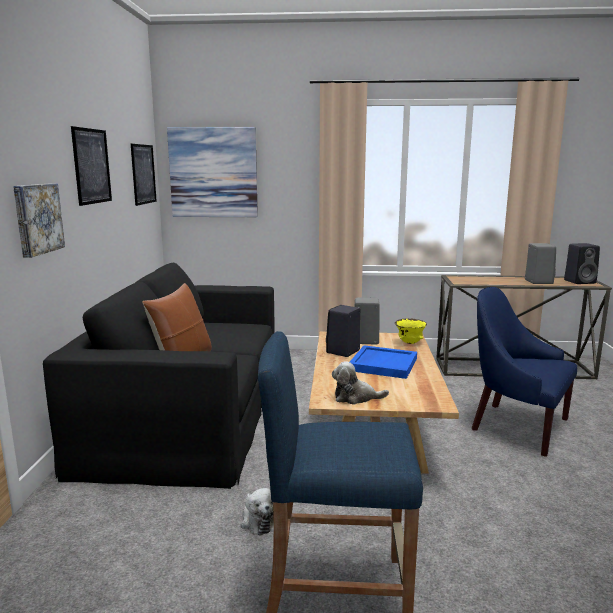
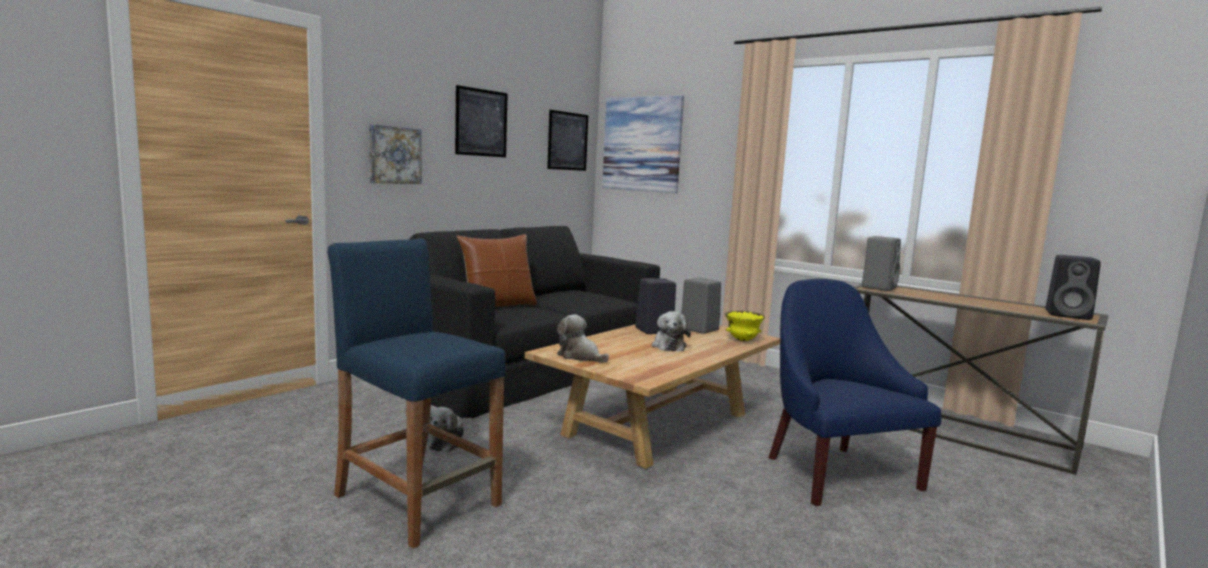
camera: 35 degrees right, 5 degrees down
blue tray [350,345,417,379] -> plush toy [652,311,691,352]
grey speaker [525,243,556,284] -> grey speaker moved to [862,236,901,291]

